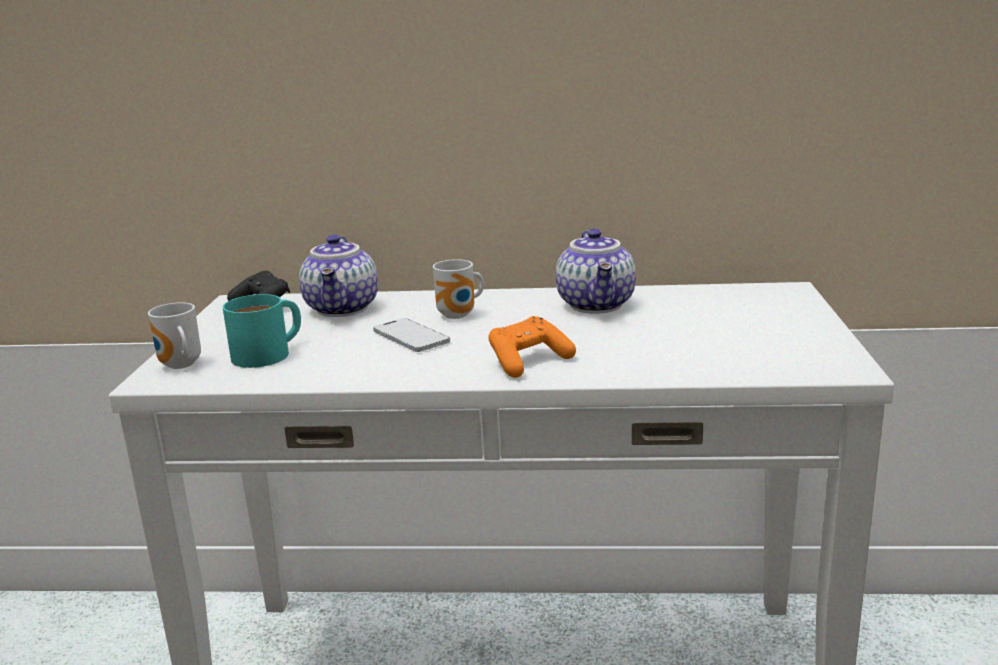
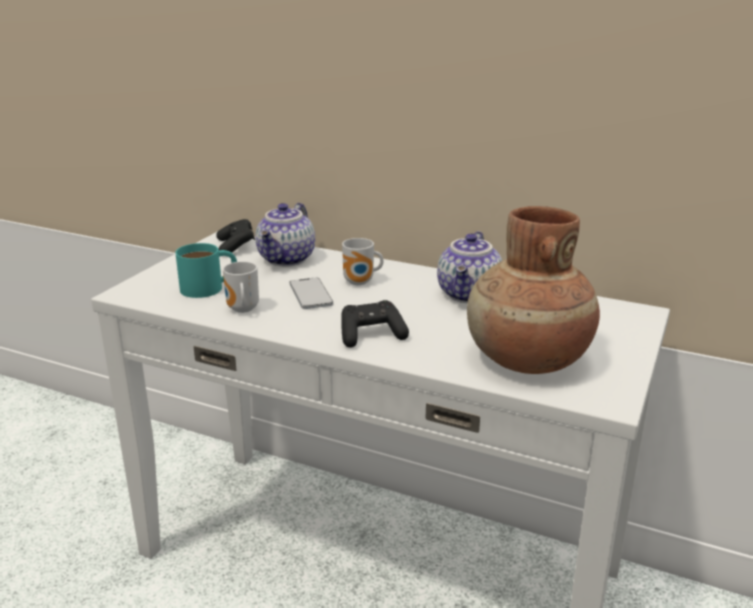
camera: 20 degrees right, 5 degrees up
mug [148,302,201,369] -> mug moved to [223,262,259,313]
orange game controller [488,316,576,378] -> black game controller [341,300,409,348]
none -> brown vase [467,206,600,374]

